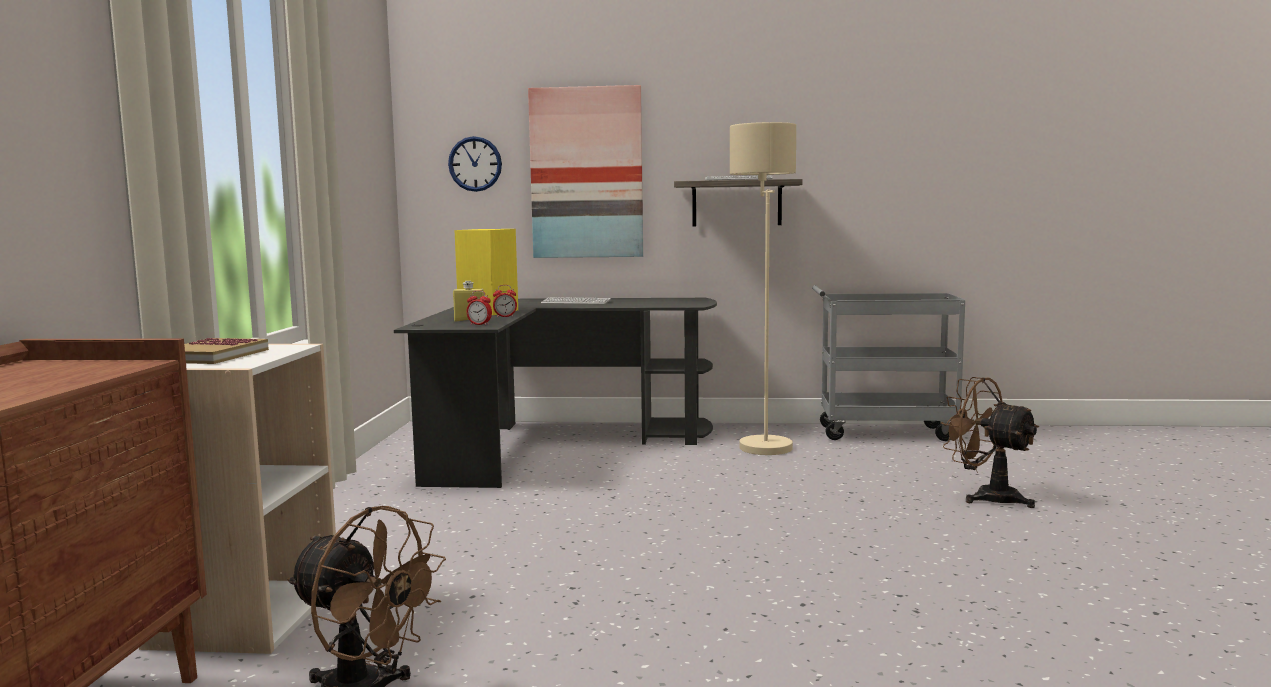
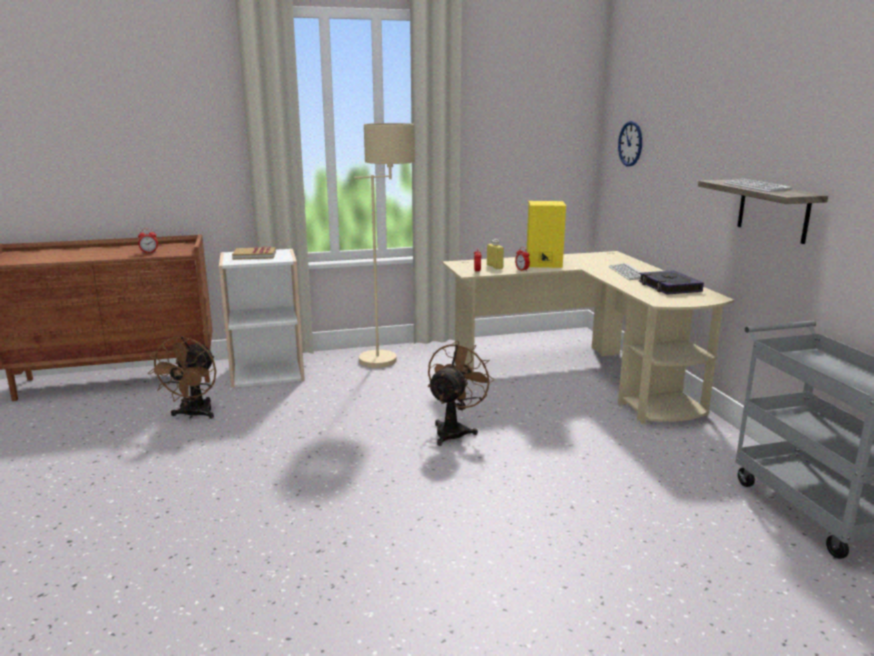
camera: 70 degrees right, 10 degrees up
black desk [394,298,717,488] -> beige desk [442,251,734,424]
picture [528,85,643,258] -> none
beige floor lamp [730,122,796,455] -> beige floor lamp moved to [354,123,415,368]
brown fan [941,377,1039,508] -> brown fan moved to [428,341,494,446]
none -> alarm clock [138,229,158,253]
none -> book [639,270,704,295]

